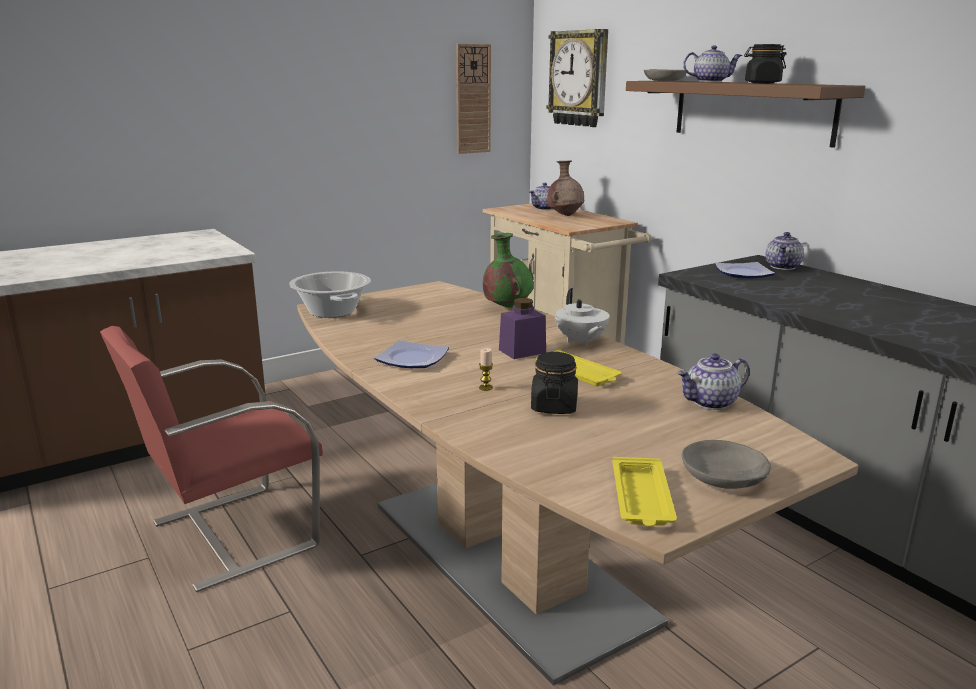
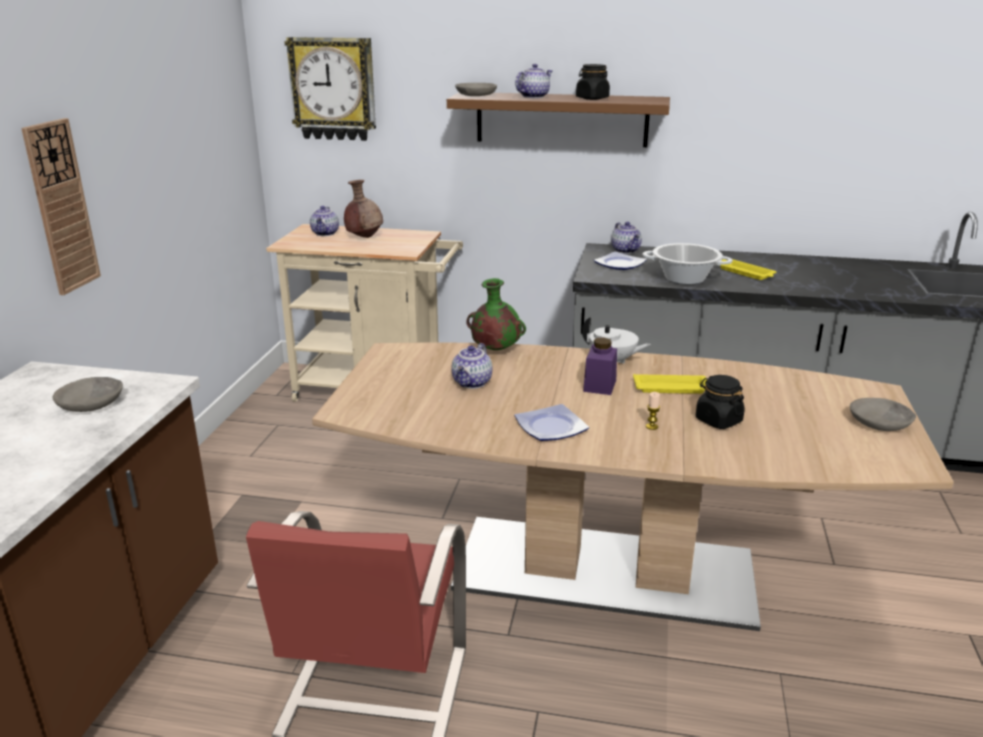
camera: 45 degrees left, 5 degrees up
cooking pot [289,271,371,318] -> cooking pot moved to [642,243,733,284]
wall clock [456,44,491,154] -> wall clock moved to [21,118,101,295]
yellow tray [612,457,677,527] -> yellow tray moved to [716,259,777,280]
teapot [677,354,750,410] -> teapot moved to [451,343,492,389]
none -> grey bowl [52,377,123,412]

